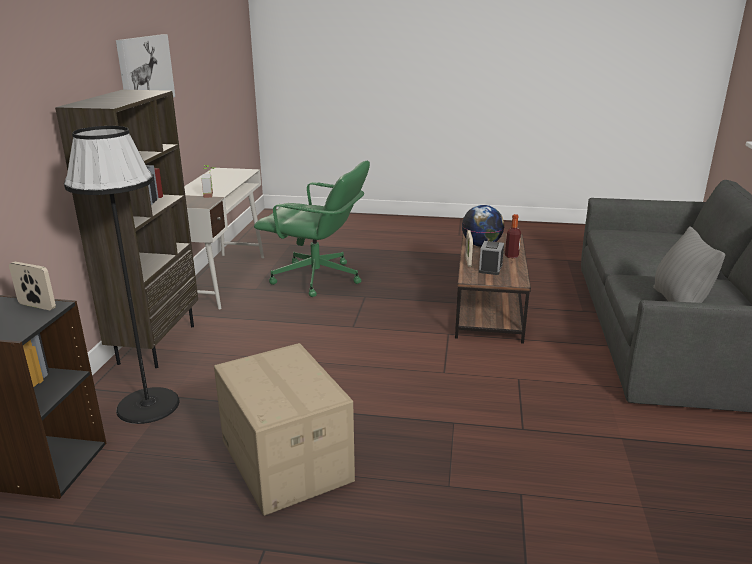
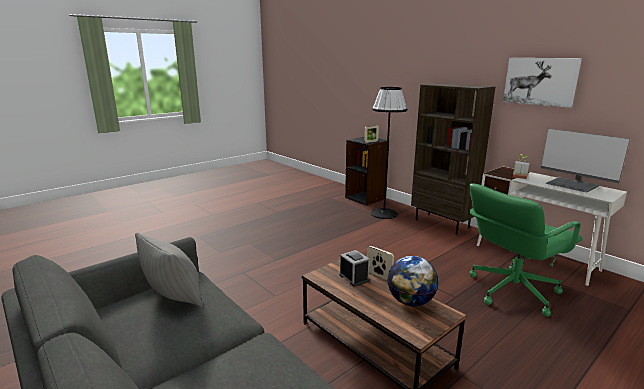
camera: 130 degrees right, 5 degrees down
cardboard box [214,343,355,516] -> none
bottle [505,214,521,258] -> none
none -> monitor [541,128,630,192]

